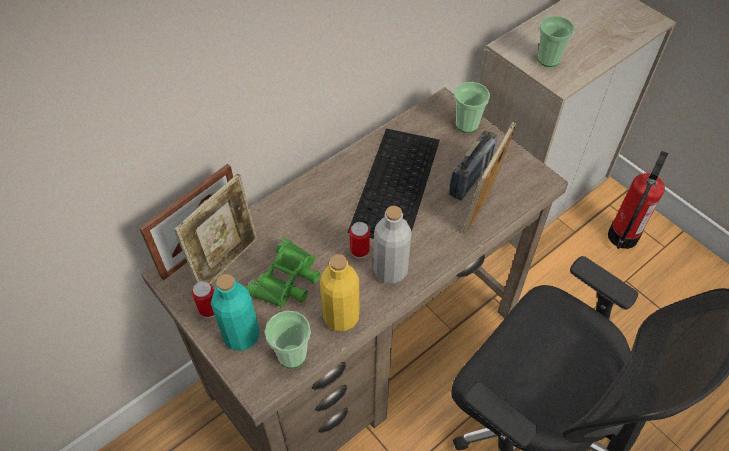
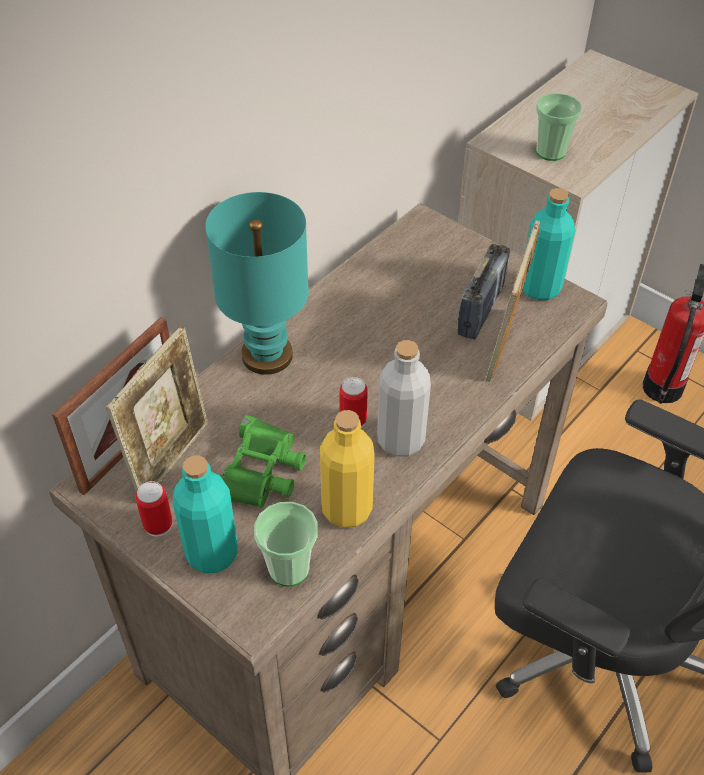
camera: 10 degrees left, 5 degrees down
keyboard [348,129,440,239] -> none
cup [454,82,490,133] -> none
none -> turquoise table lamp [205,192,309,375]
none -> turquoise bottle [522,188,575,300]

